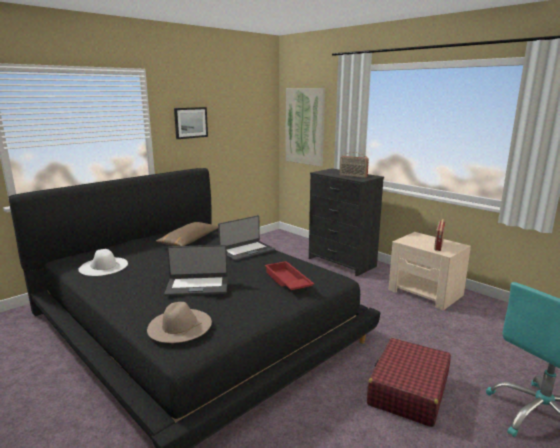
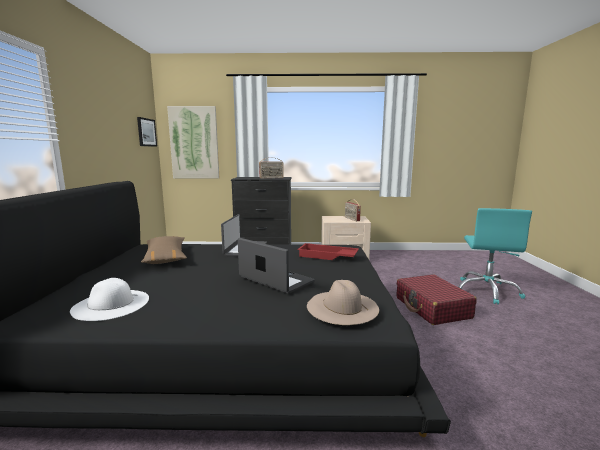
camera: 45 degrees left, 5 degrees down
laptop [164,245,228,296] -> laptop turned 90 degrees counterclockwise [238,238,315,294]
picture [174,107,208,139] -> picture moved to [137,117,157,147]

